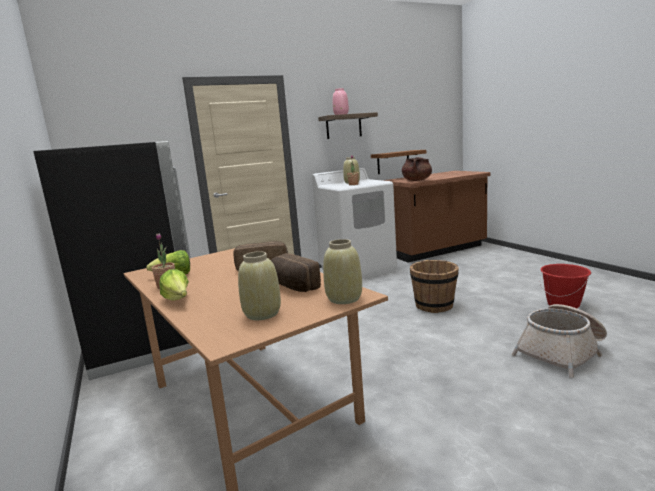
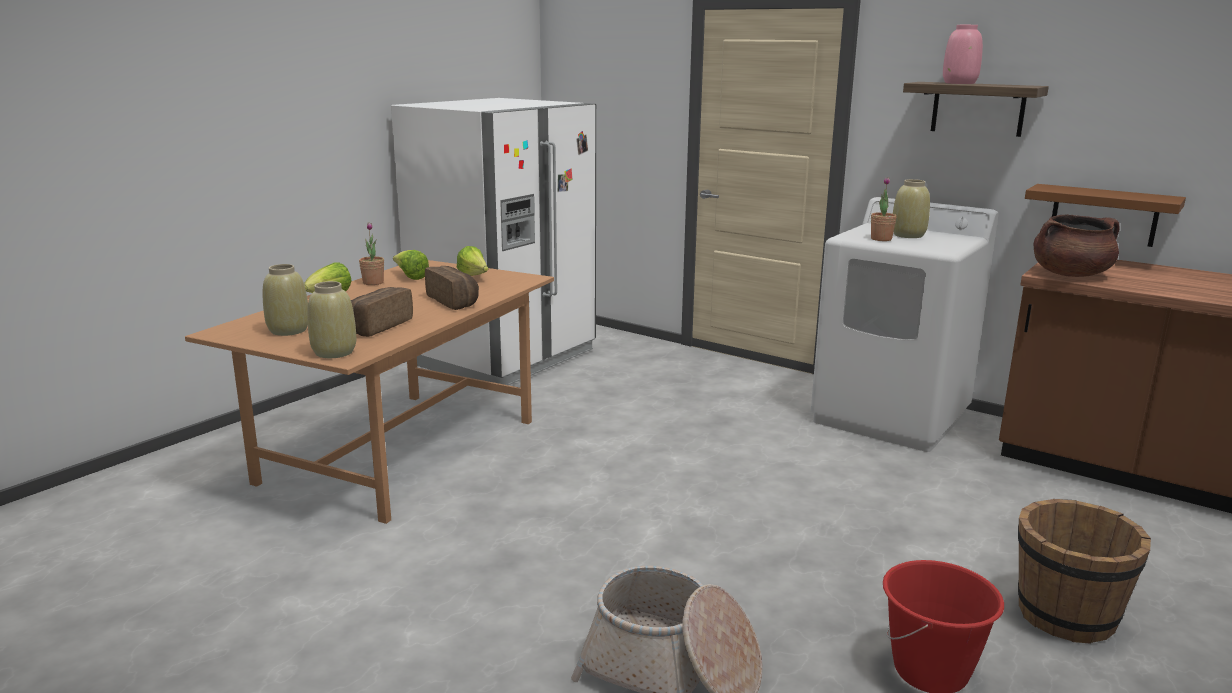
camera: 60 degrees right, 5 degrees up
black fridge [33,141,193,380] -> white fridge [391,98,596,385]
brown bucket [410,260,459,313] -> brown bucket moved to [1018,499,1151,644]
none -> lettuce [457,246,488,276]

